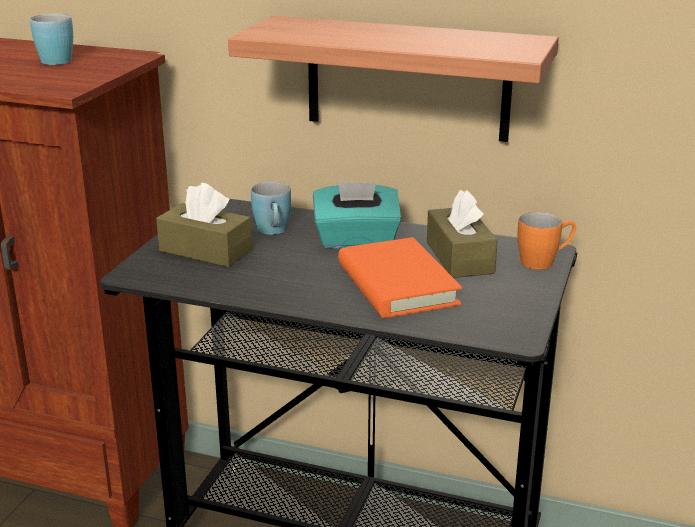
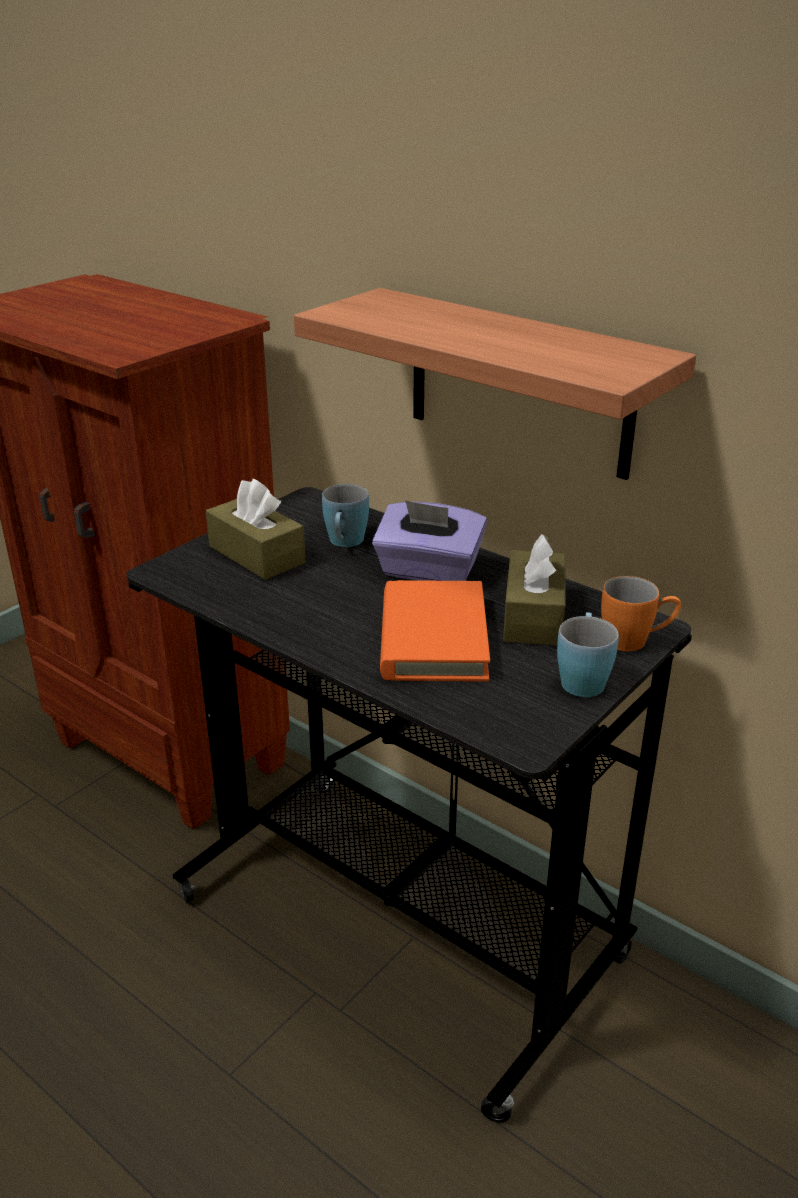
camera: 20 degrees right, 5 degrees up
blue mug [30,14,73,65] -> blue mug moved to [557,612,619,697]
turquoise tissue box [313,182,402,249] -> purple tissue box [372,500,487,581]

